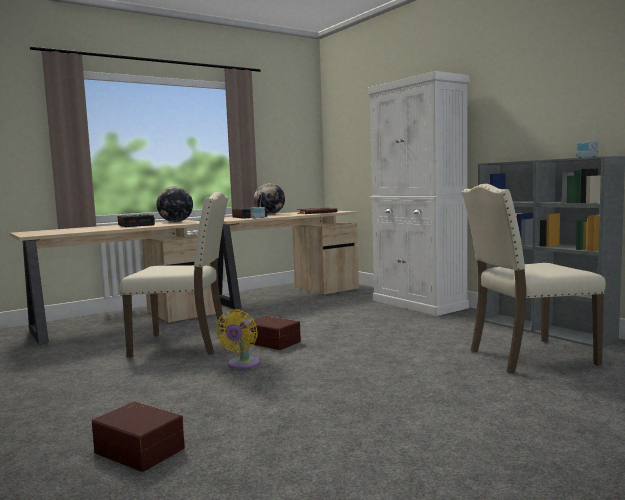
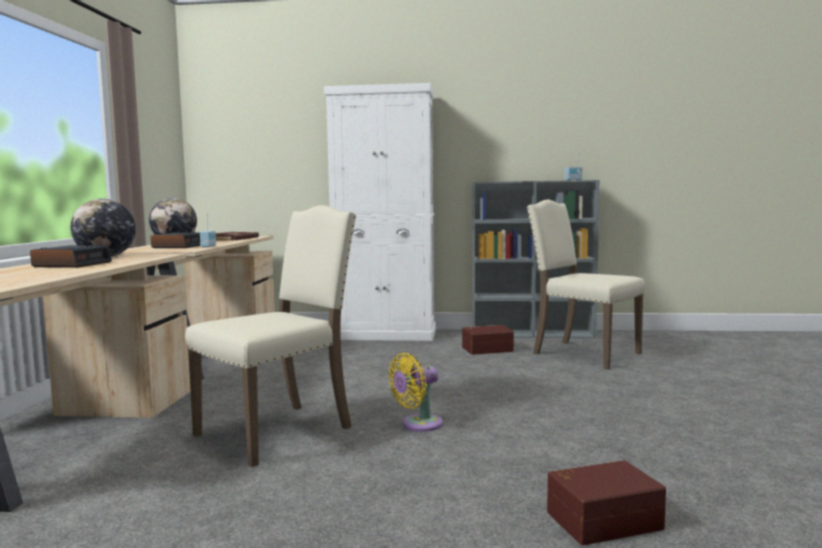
camera: 50 degrees left, 0 degrees up
yellow fan [216,309,260,369] -> yellow fan turned 90 degrees clockwise [388,353,443,431]
brown storage box [250,316,301,350] -> brown storage box moved to [462,325,514,355]
beige chair [462,184,606,374] -> beige chair turned 105 degrees clockwise [527,200,645,369]

